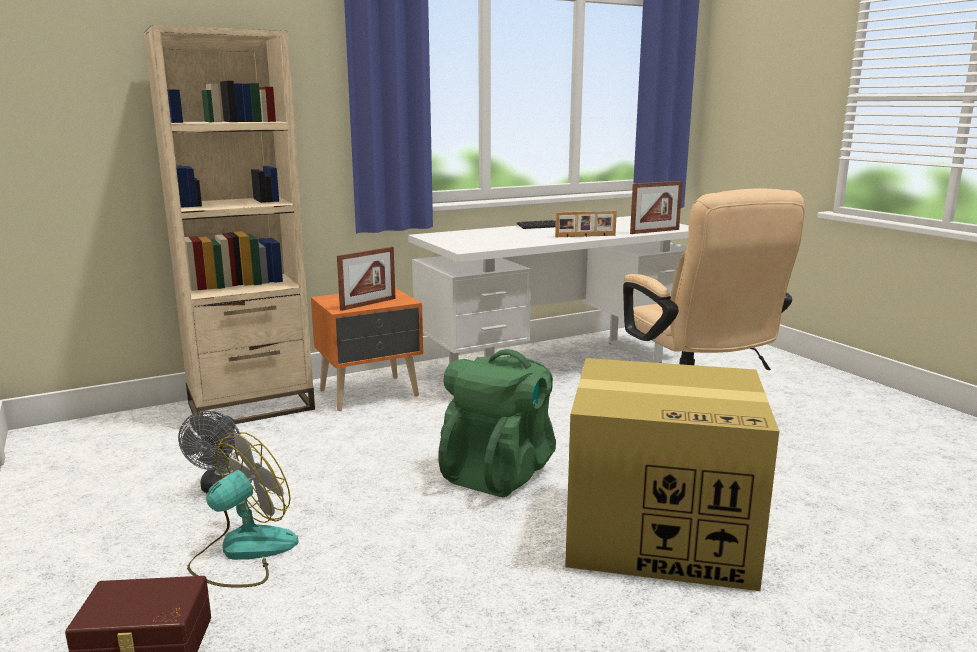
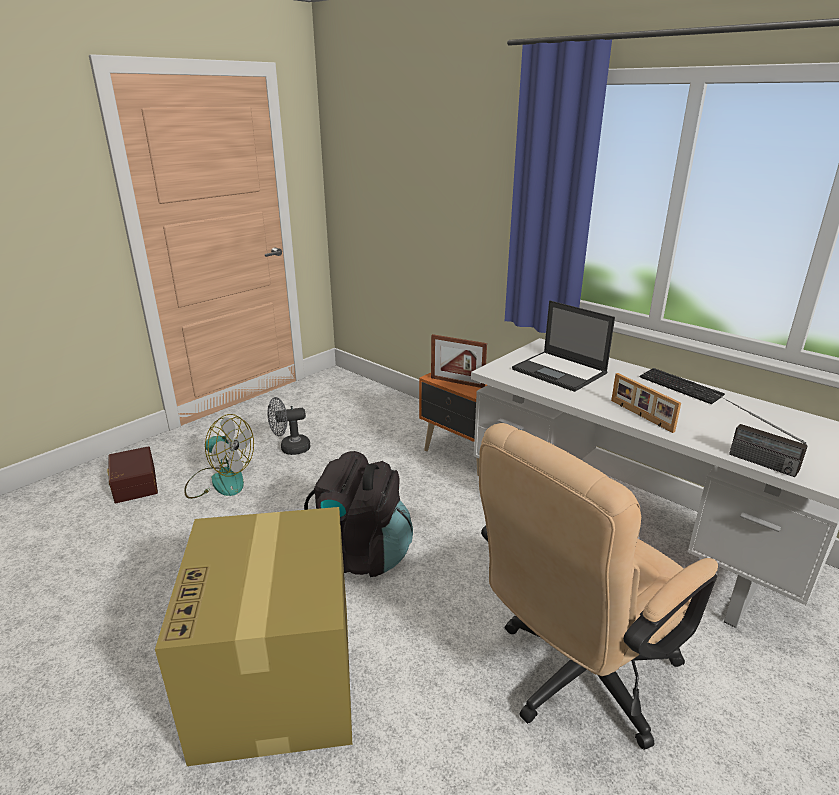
camera: 70 degrees right, 10 degrees up
beige bookcase [144,25,315,424] -> none
green backpack [438,349,556,497] -> black backpack [304,451,413,577]
picture frame [630,181,683,234] -> radio [712,392,808,477]
none -> laptop [512,300,615,392]

